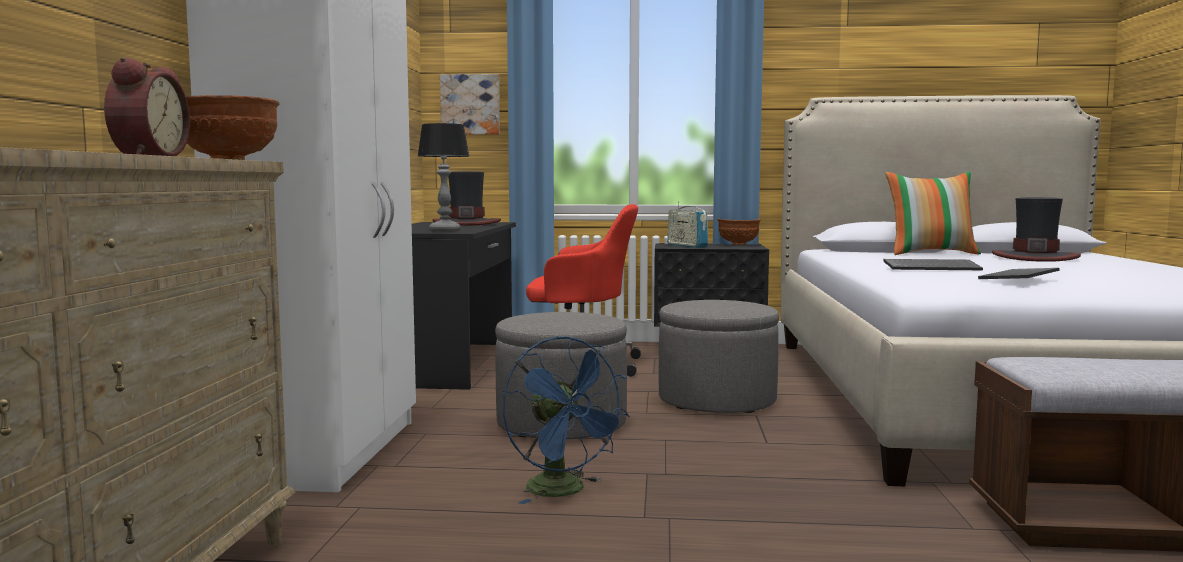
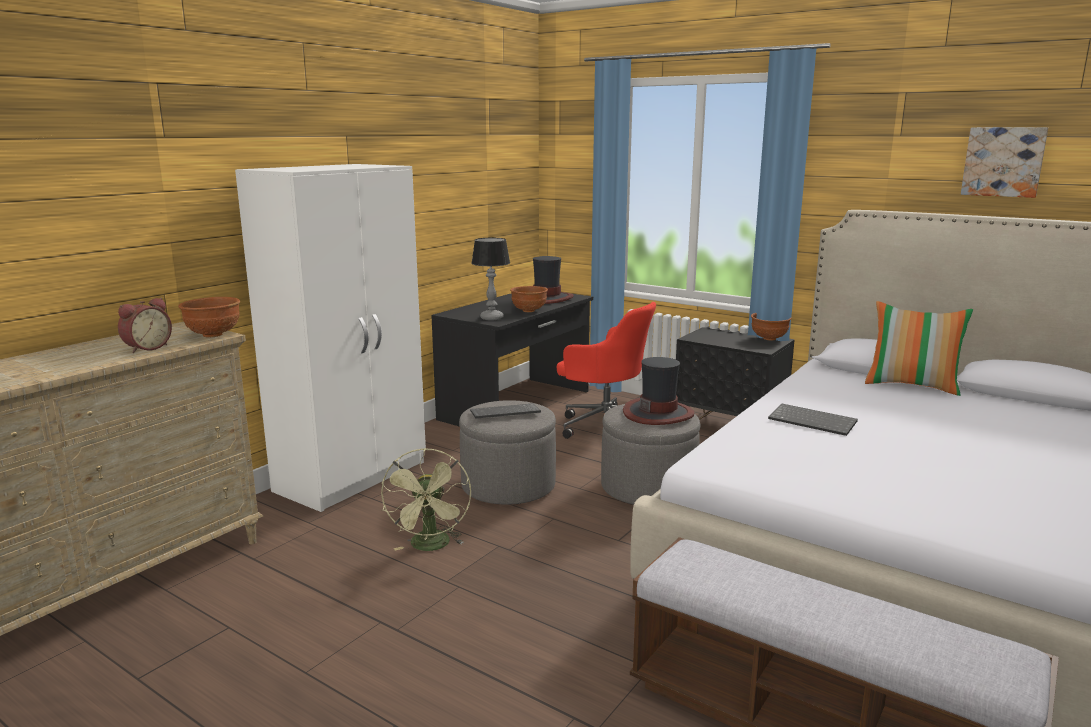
camera: 30 degrees right, 10 degrees up
picture [440,74,500,135] -> picture moved to [961,127,1048,198]
blue fan [503,336,630,504] -> green fan [381,448,471,551]
radio [667,201,708,248] -> none
keyboard [978,268,1060,279] -> keyboard moved to [470,403,541,418]
hat [992,197,1081,262] -> hat moved to [623,357,695,425]
none -> brown bowl [510,286,548,312]

